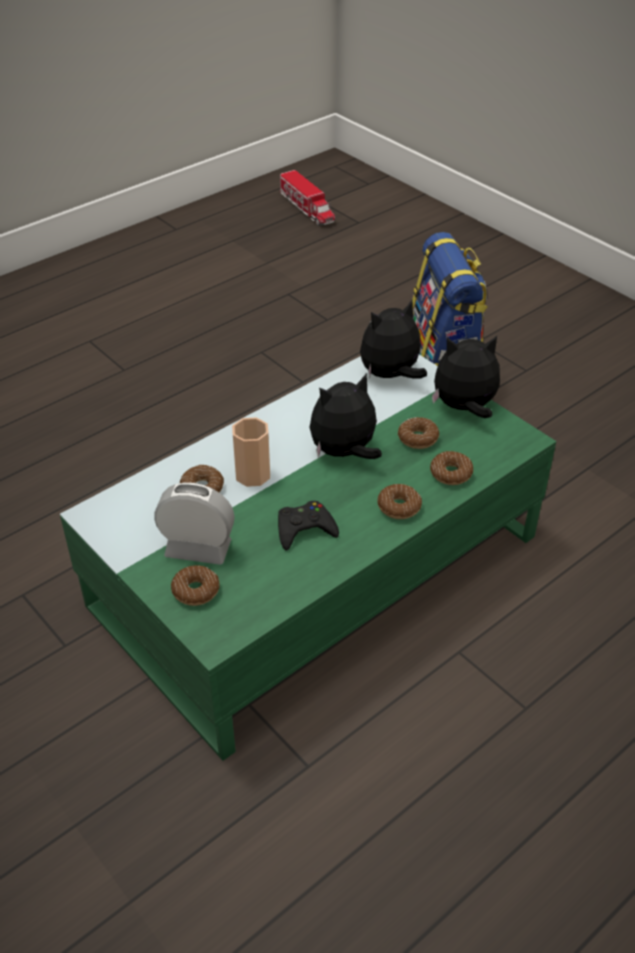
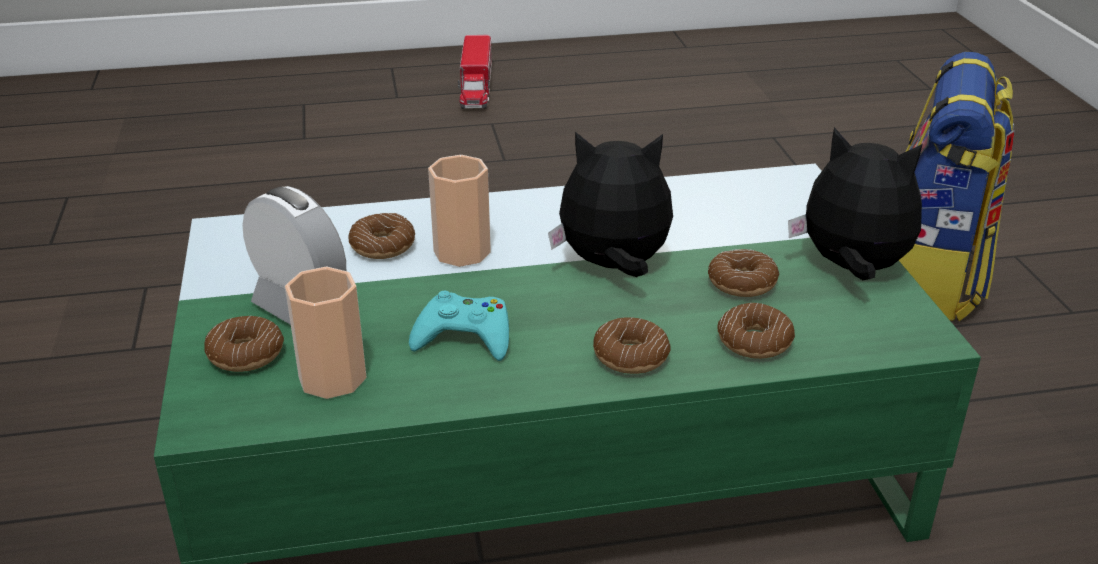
camera: 30 degrees right, 10 degrees down
black game controller [278,501,339,551] -> turquoise game controller [409,291,509,361]
toy truck [280,170,335,226] -> toy truck moved to [458,35,492,109]
plush toy [360,300,427,379] -> none
none -> cup [285,267,367,399]

